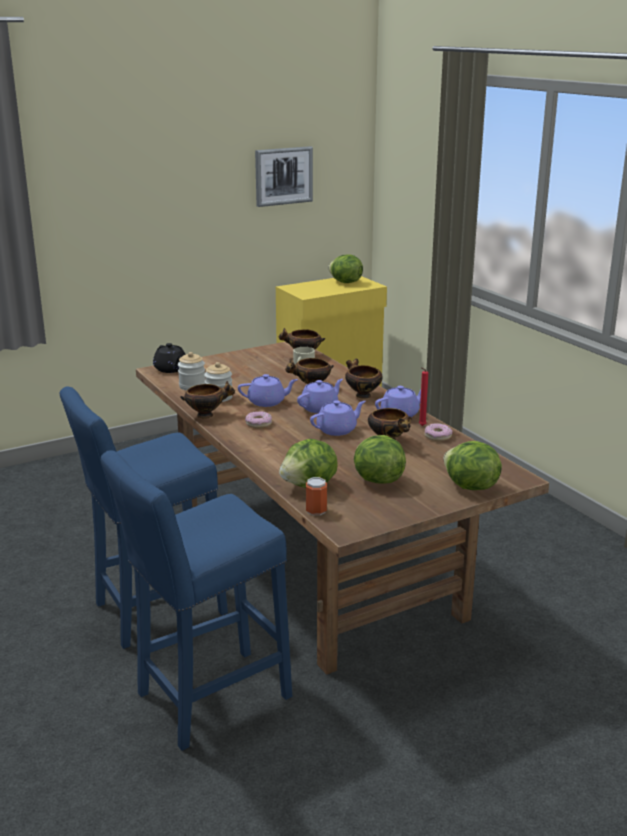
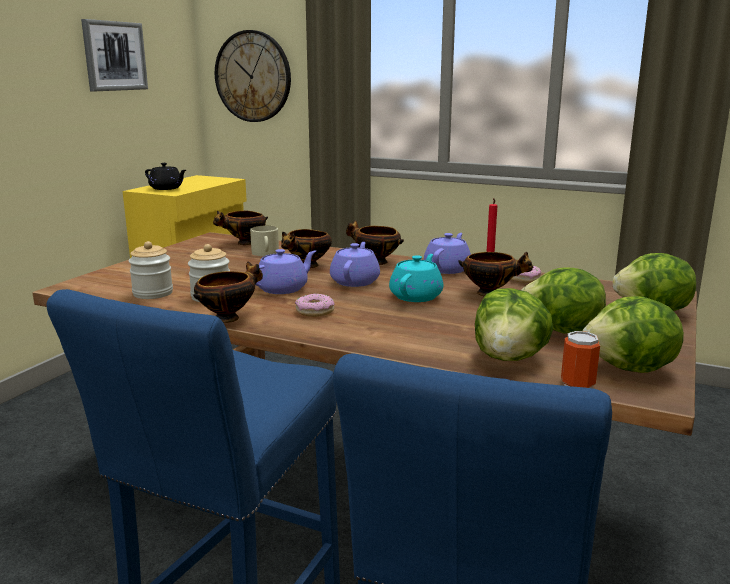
camera: 35 degrees left, 5 degrees down
black teapot [153,343,186,373] -> black teapot moved to [145,163,186,190]
purple teapot [310,400,366,436] -> turquoise teapot [389,254,443,302]
lettuce [328,254,363,283] -> lettuce moved to [583,296,684,373]
none -> wall clock [215,30,291,122]

